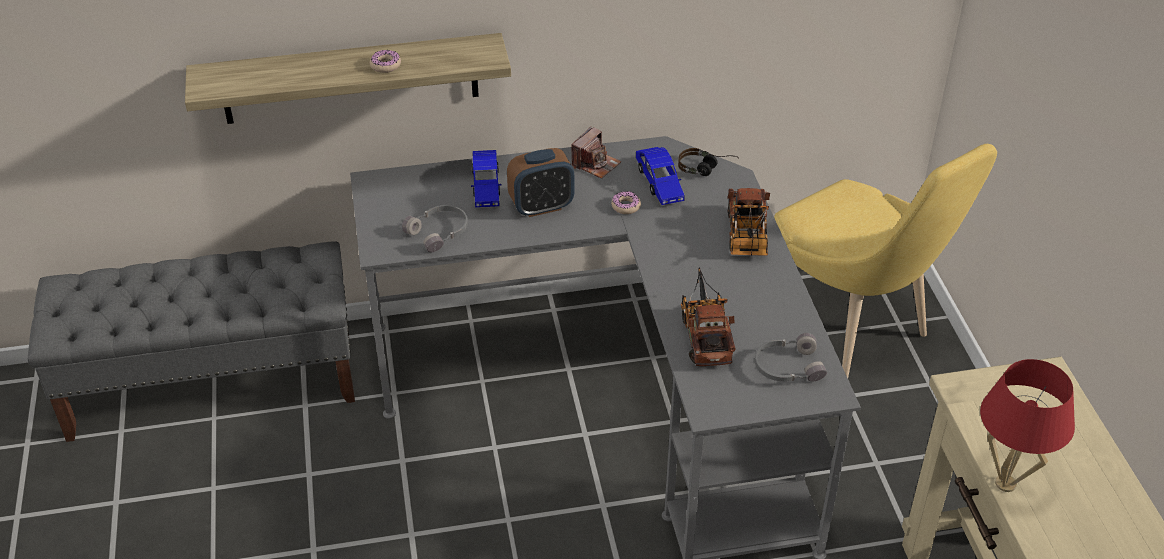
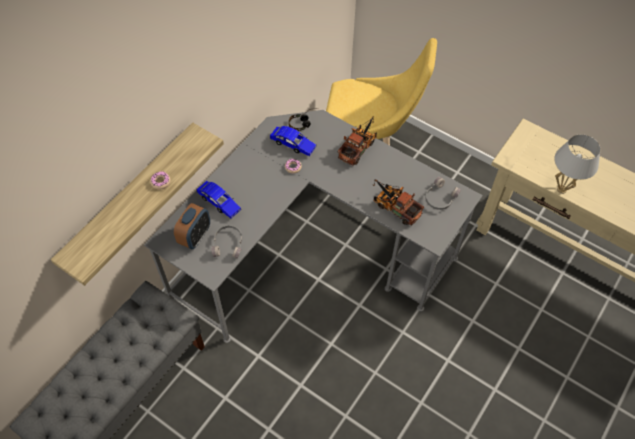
camera: 45 degrees left, 15 degrees up
alarm clock [507,148,575,217] -> alarm clock moved to [174,203,210,249]
camera [571,127,621,179] -> none
toy truck [727,188,770,256] -> toy truck turned 105 degrees counterclockwise [338,116,377,166]
red table lamp [980,359,1075,492] -> white table lamp [554,135,600,194]

